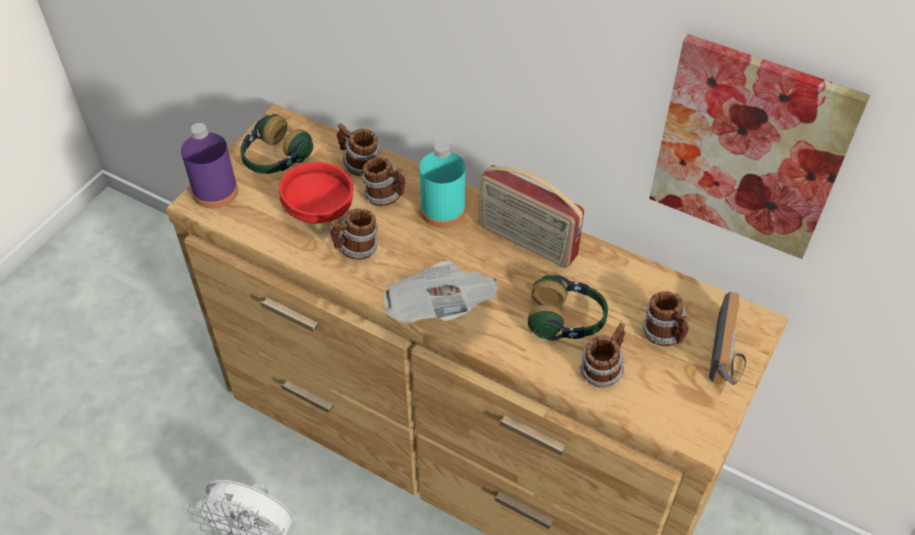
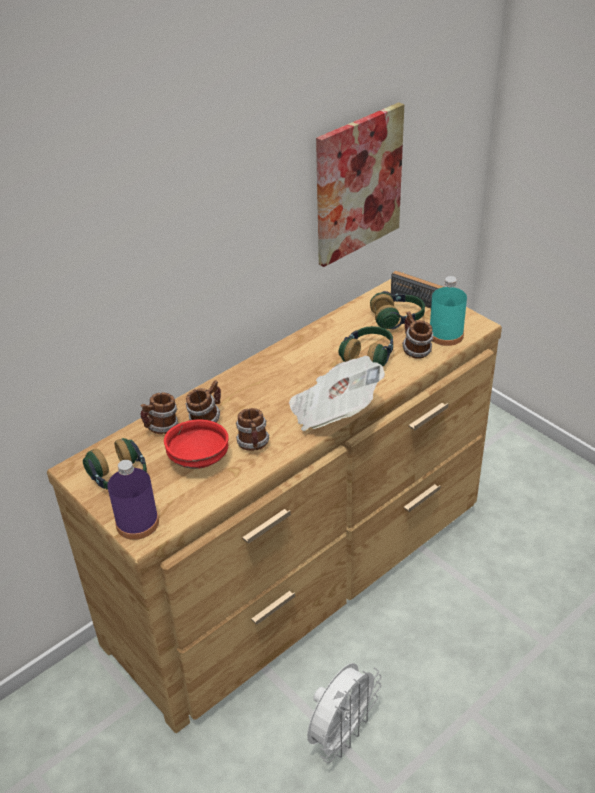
camera: 70 degrees left, 10 degrees down
turquoise bottle [419,142,466,228] -> turquoise bottle moved to [430,276,467,346]
radio [479,165,584,268] -> none
mug [643,291,689,346] -> headphones [370,291,425,329]

